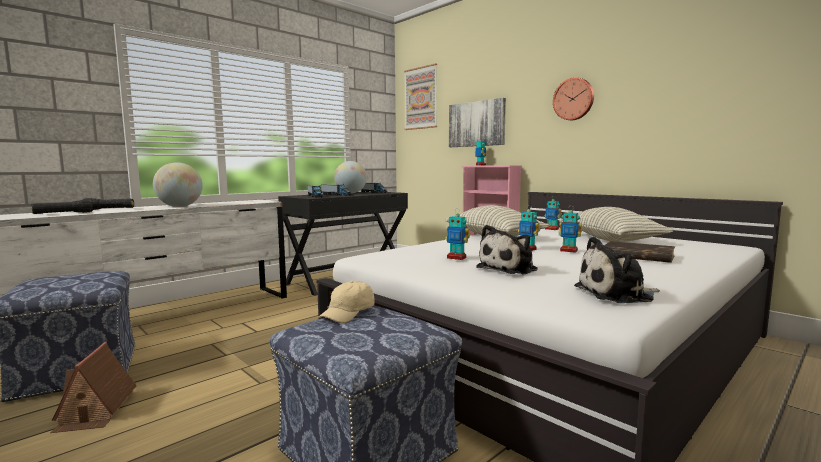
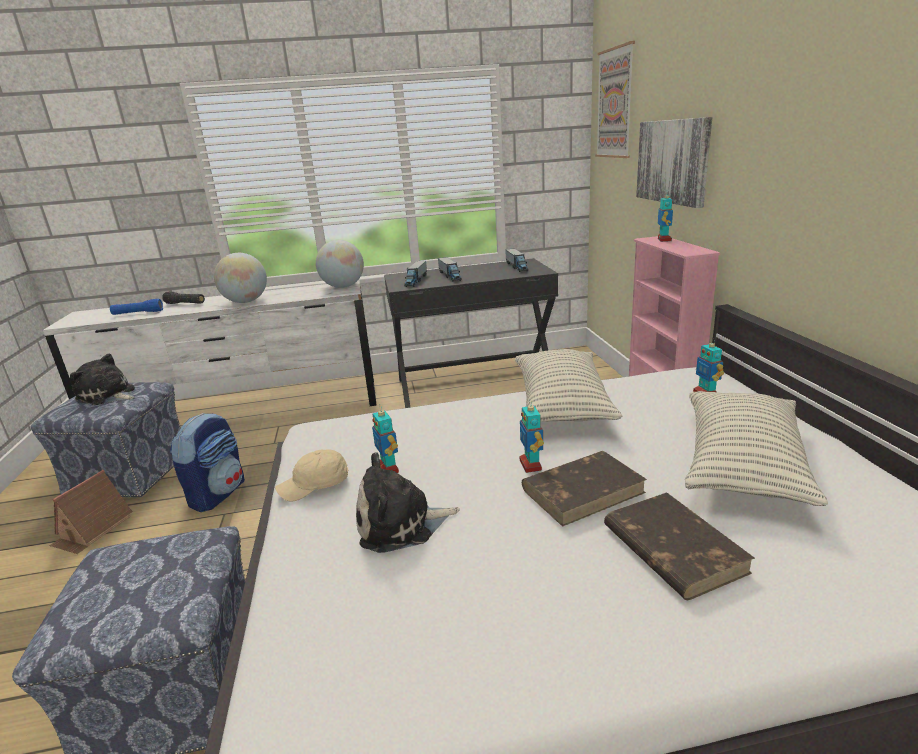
camera: 35 degrees right, 15 degrees up
black flashlight [31,200,93,214] -> blue flashlight [110,299,163,315]
beige cap [319,281,374,323] -> beige cap moved to [275,449,348,501]
globe [334,161,367,194] -> globe moved to [316,240,364,288]
wall clock [553,77,594,120] -> none
toy robot [558,205,582,253] -> brown book [522,451,647,527]
plush toy [574,237,660,303] -> plush toy moved to [70,354,135,405]
none -> backpack [170,413,245,512]

